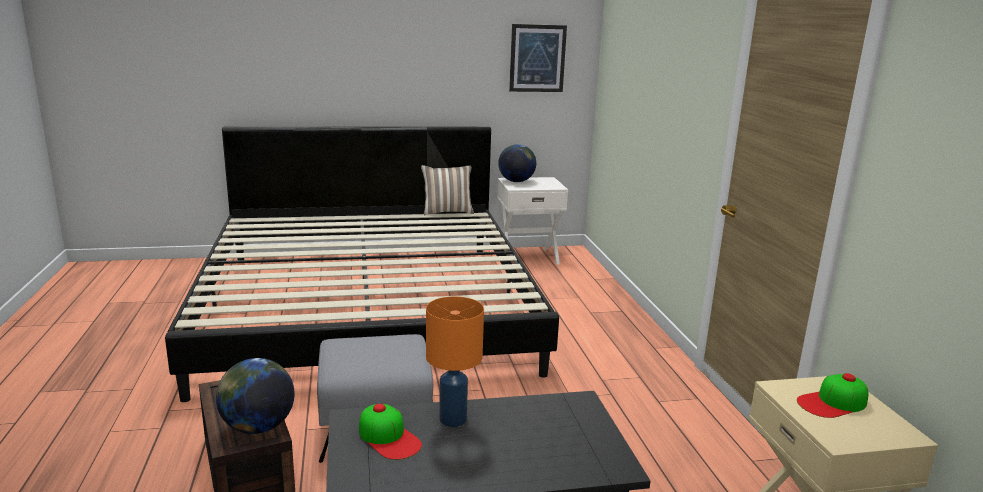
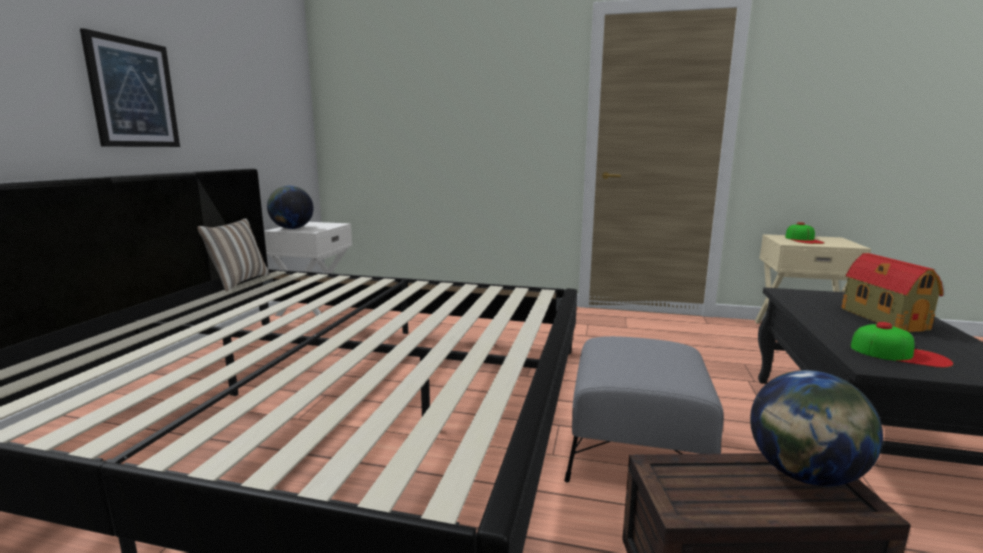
camera: 65 degrees left, 5 degrees down
cap [359,404,422,460] -> cap turned 45 degrees clockwise [851,322,953,368]
orange table lamp [426,296,484,427] -> none
picture [509,24,567,92] -> picture moved to [80,28,180,147]
none -> toy house [841,253,943,332]

